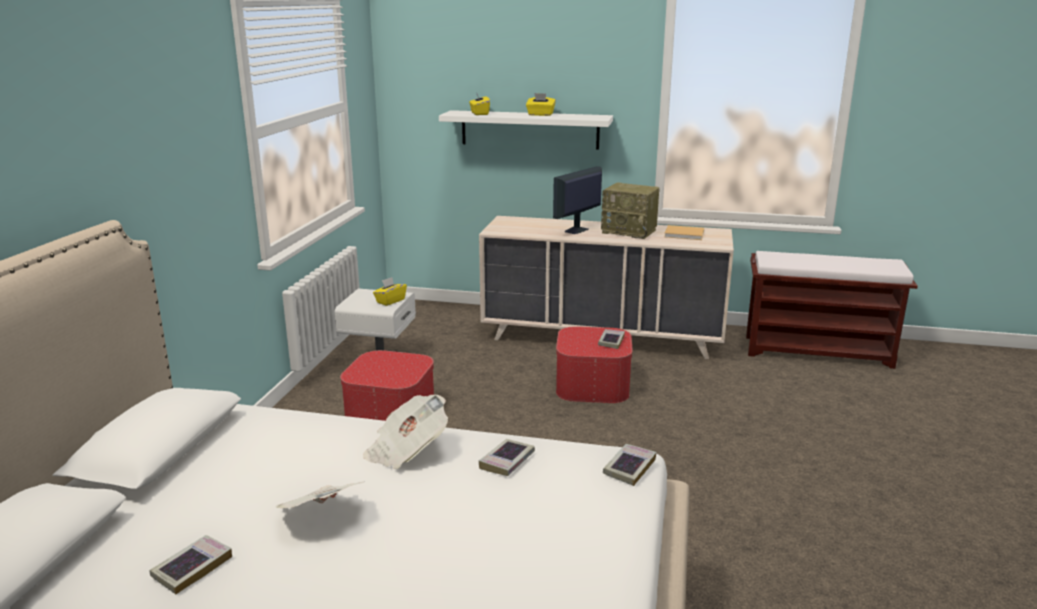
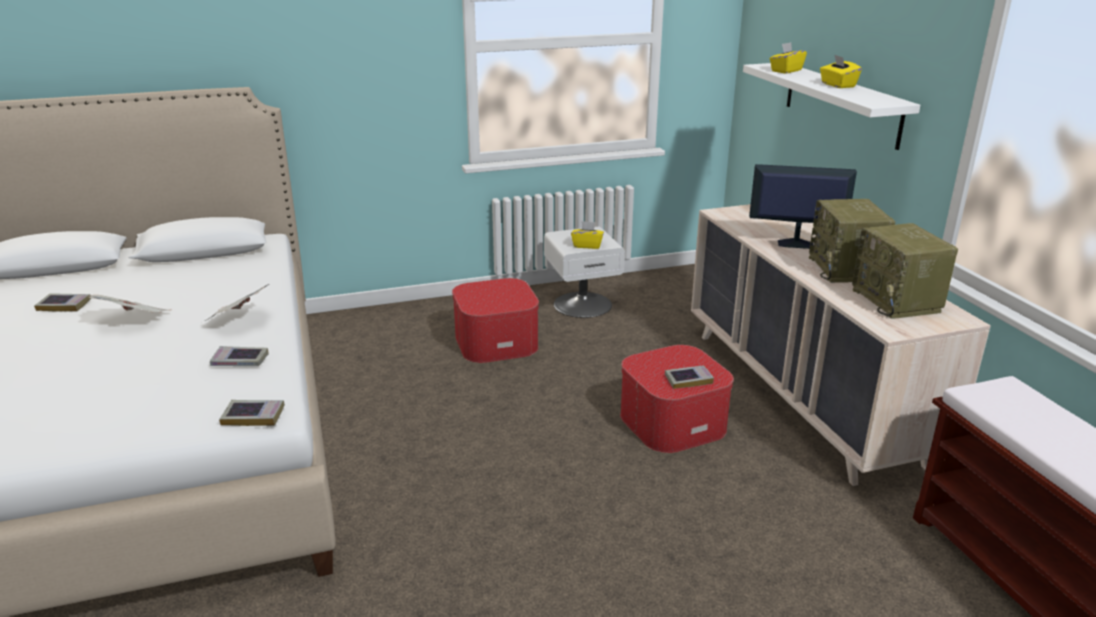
camera: 60 degrees right, 5 degrees up
beige book [664,225,704,240] -> radio [852,223,958,319]

